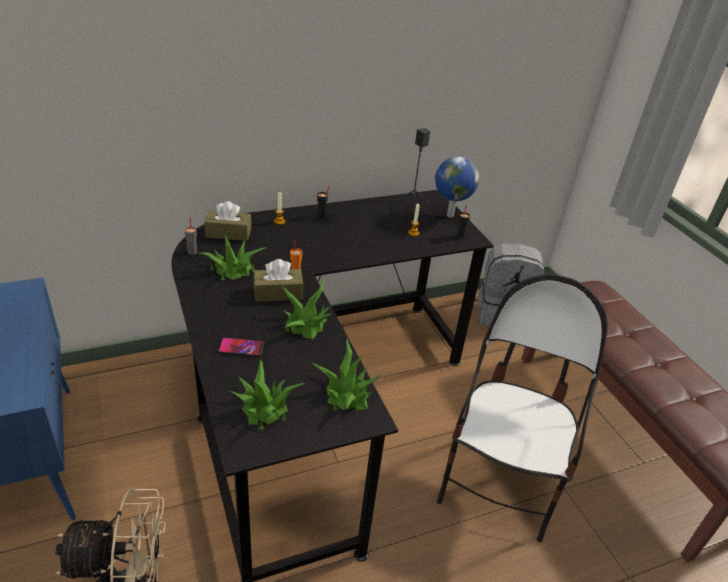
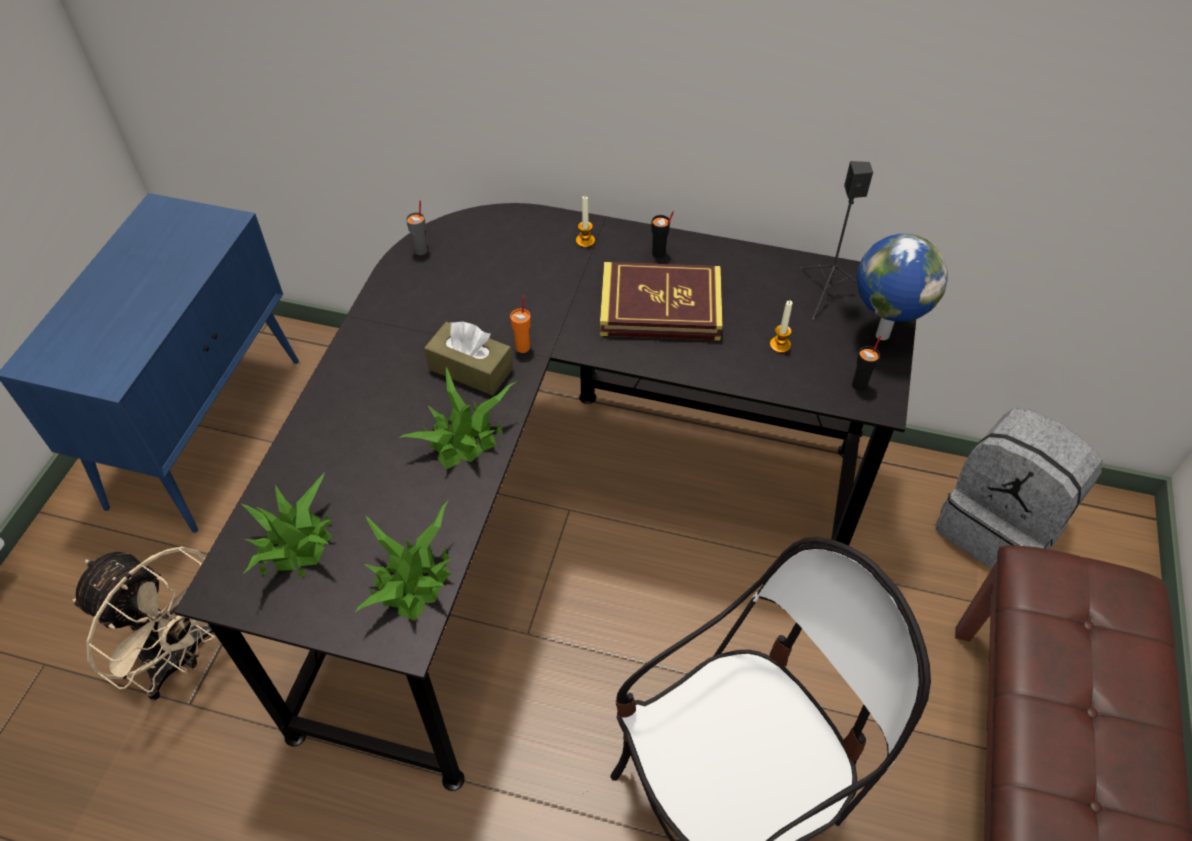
camera: 40 degrees right, 15 degrees up
potted plant [200,234,267,280] -> none
brown tissue box [204,201,251,241] -> none
phone [218,338,264,357] -> none
none -> book [600,262,723,340]

